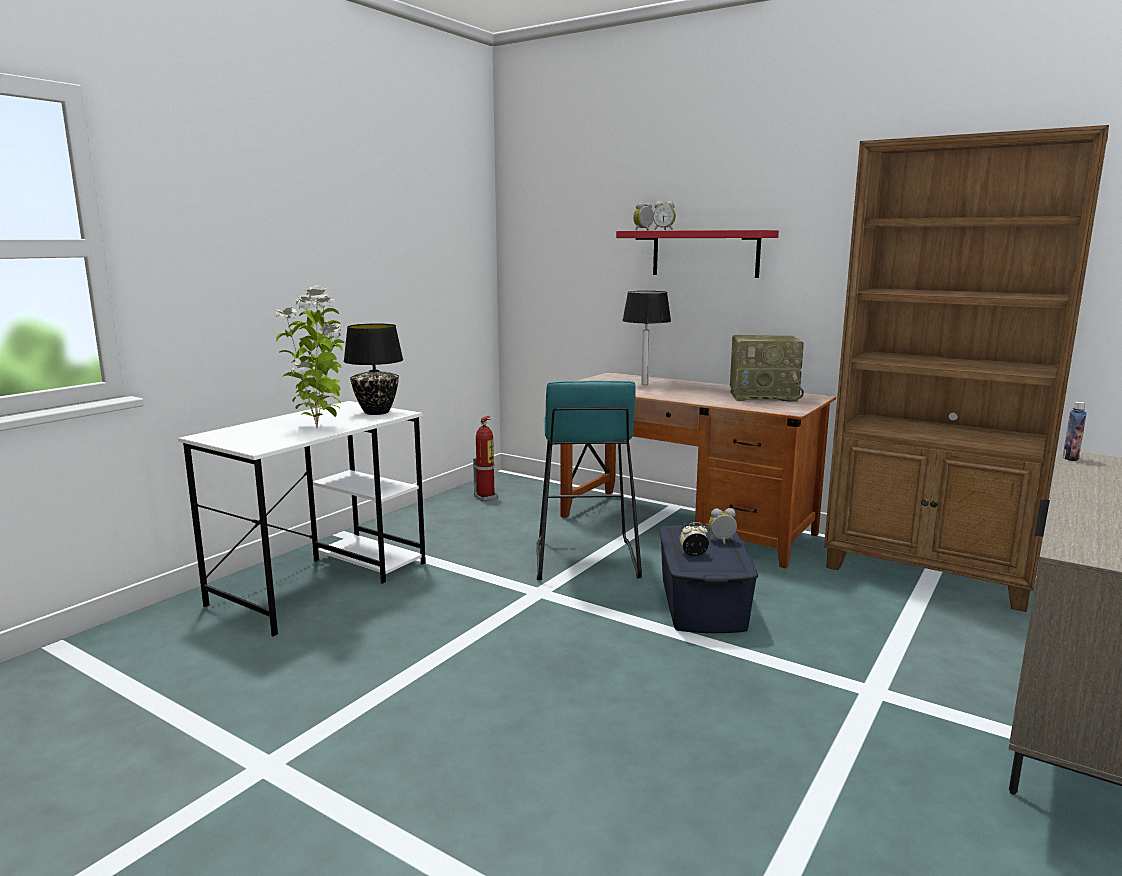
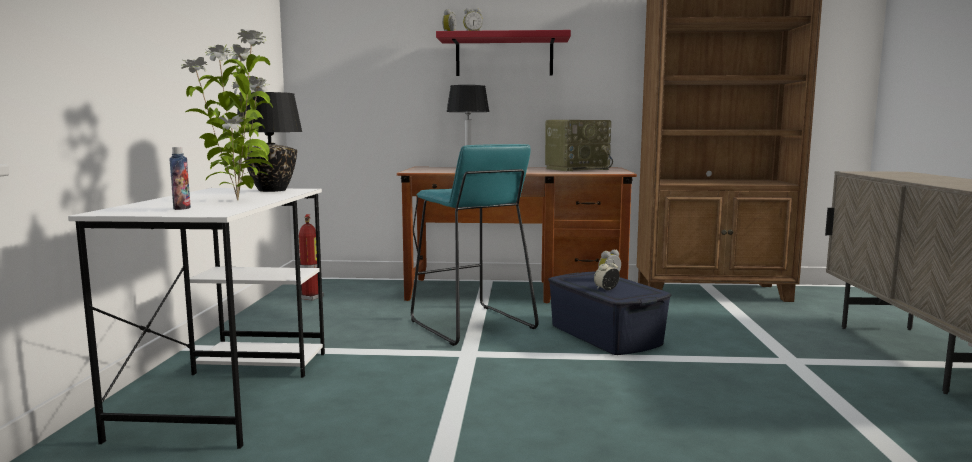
camera: 30 degrees left, 5 degrees down
bottle [1063,402,1087,461] -> bottle moved to [170,147,191,210]

